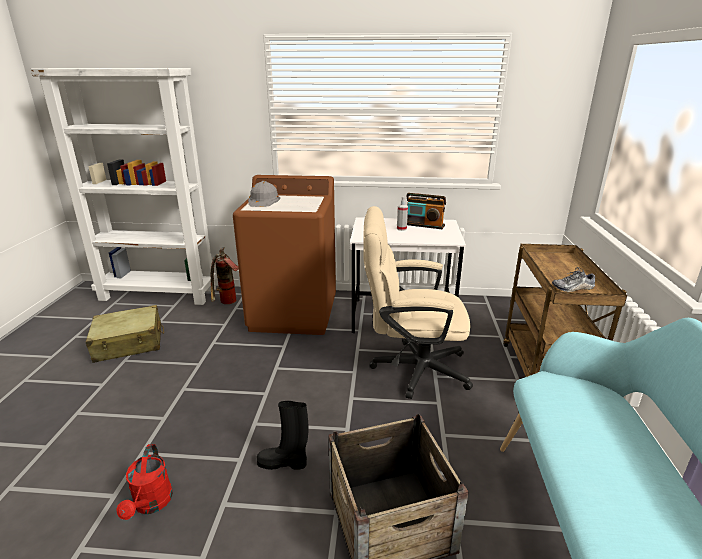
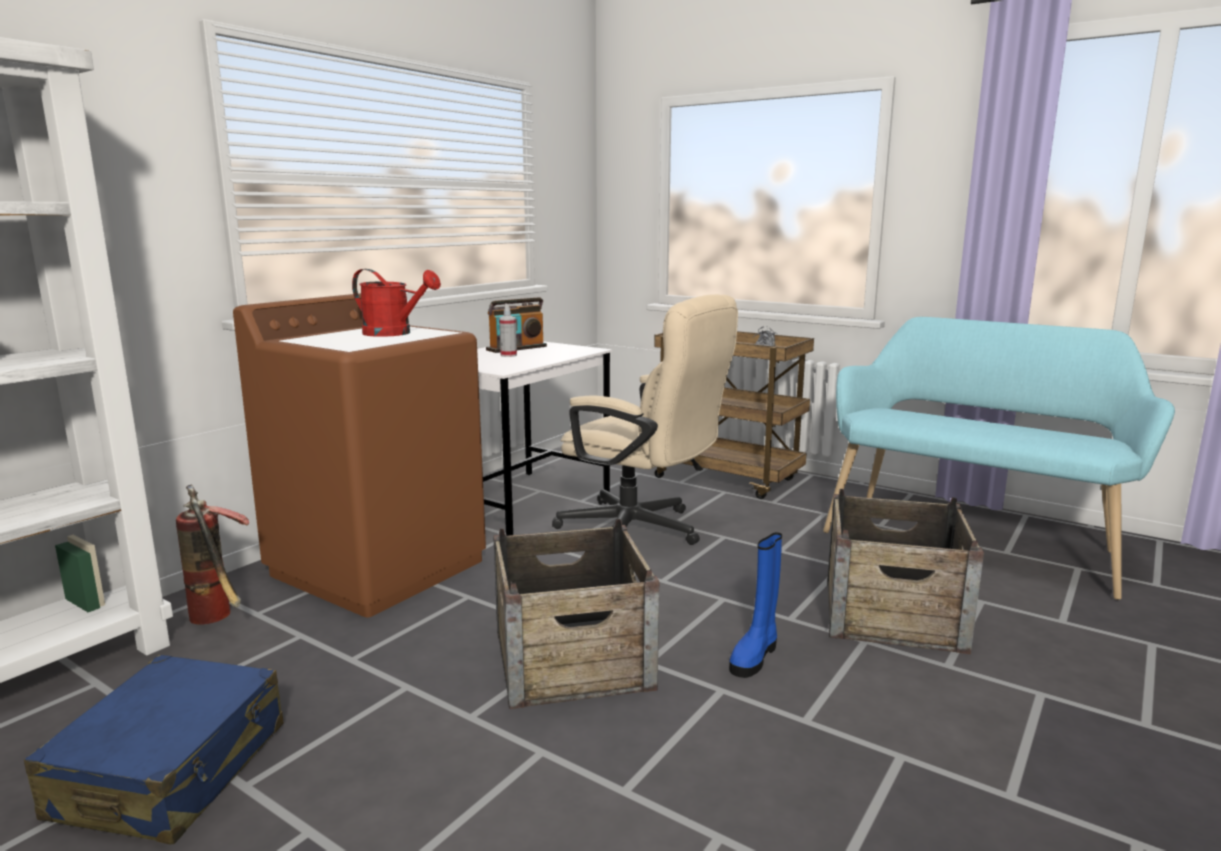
camera: 60 degrees left, 10 degrees down
beige suitcase [86,305,164,363] -> blue suitcase [24,655,283,845]
red watering can [116,444,173,520] -> red watering can moved to [352,269,441,337]
grey hard hat [248,181,280,207] -> none
black boot [257,401,308,470] -> blue boot [729,532,782,678]
beige office chair [363,206,473,399] -> beige office chair turned 90 degrees counterclockwise [552,294,738,545]
none -> crate [493,519,659,709]

